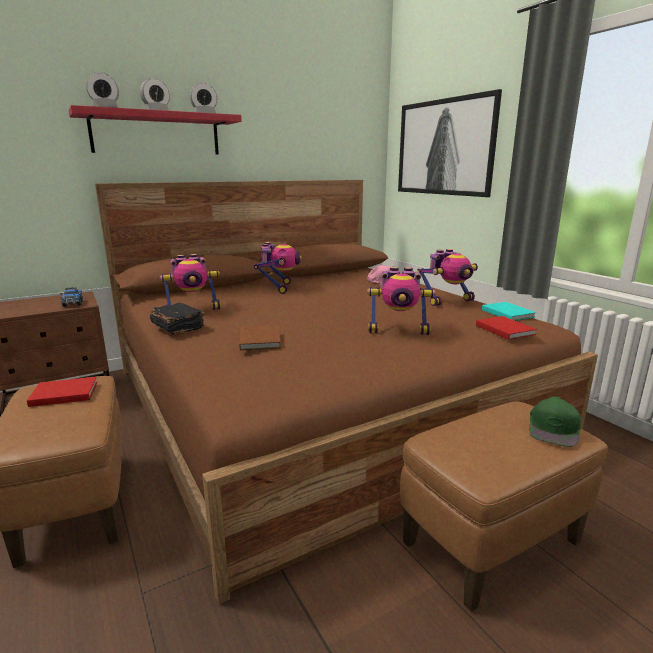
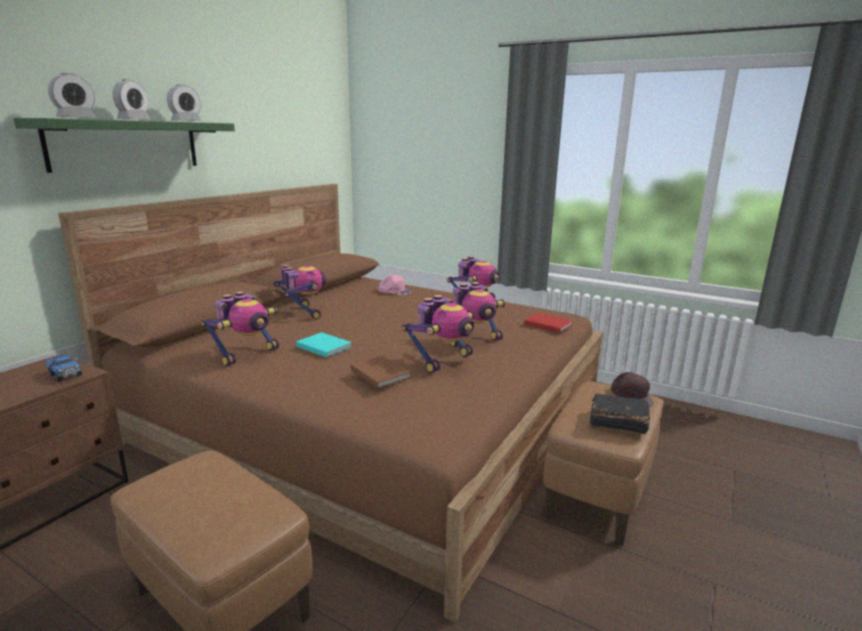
camera: 30 degrees left, 0 degrees up
red book [27,377,98,407] -> none
red shelf [69,105,242,154] -> green shelf [14,118,235,173]
black book [150,303,205,334] -> black book moved to [589,393,650,434]
picture [398,89,502,197] -> none
turquoise book [482,302,536,321] -> turquoise book moved to [296,332,352,358]
green cap [529,396,581,447] -> brown cap [611,372,654,407]
none -> toy robot [402,295,475,373]

